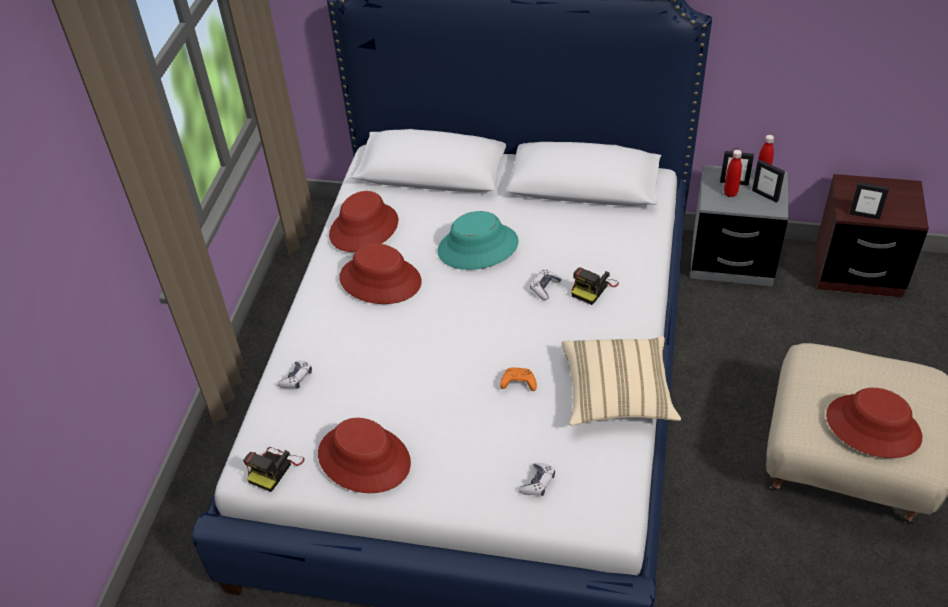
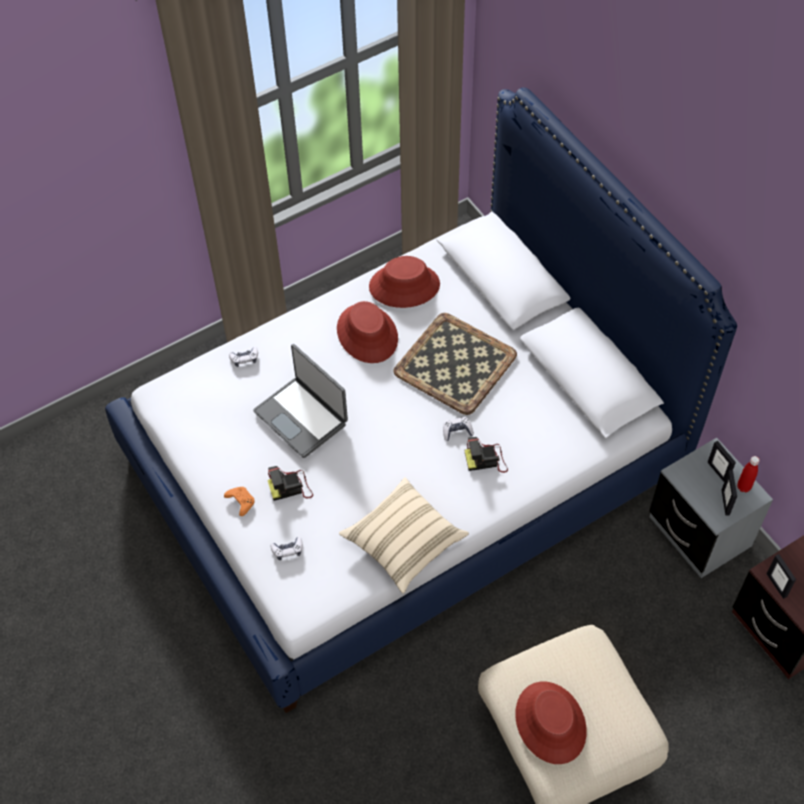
camera: 45 degrees right, 10 degrees up
camera [243,447,304,492] -> camera moved to [268,466,313,501]
red hat [318,418,411,493] -> none
turquoise hat [437,211,519,270] -> tray [394,313,517,415]
orange game controller [500,368,537,391] -> orange game controller moved to [224,487,255,516]
red bottle [724,150,742,197] -> none
none -> laptop [253,344,348,458]

